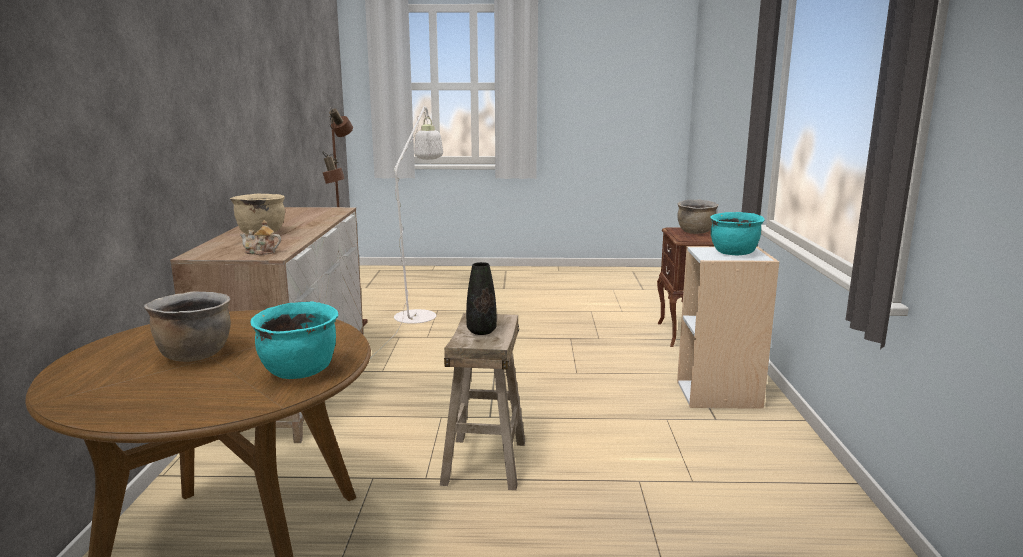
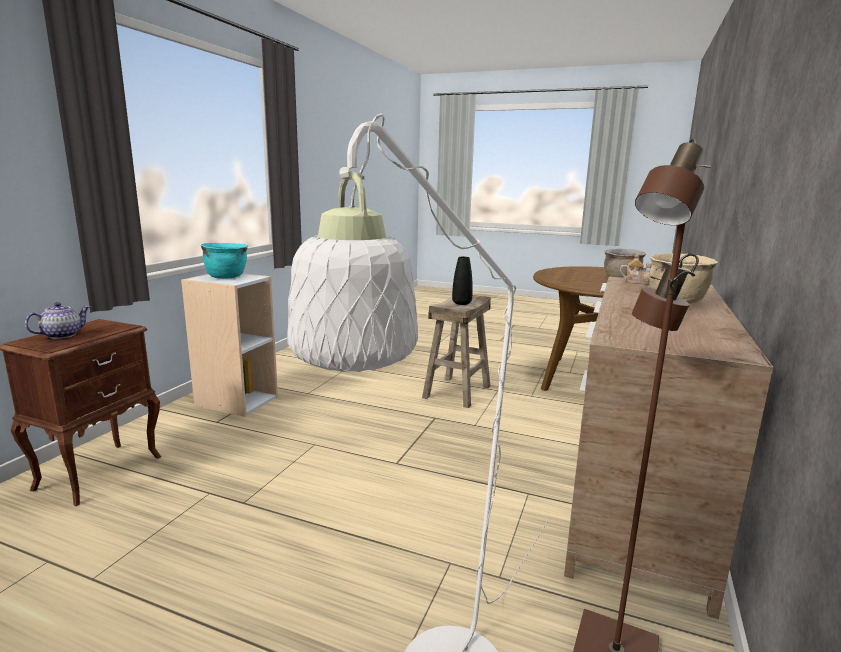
camera: 160 degrees left, 0 degrees up
turquoise cooking pot [251,301,338,379] -> none
brown cooking pot [677,199,719,234] -> teapot [25,302,90,339]

